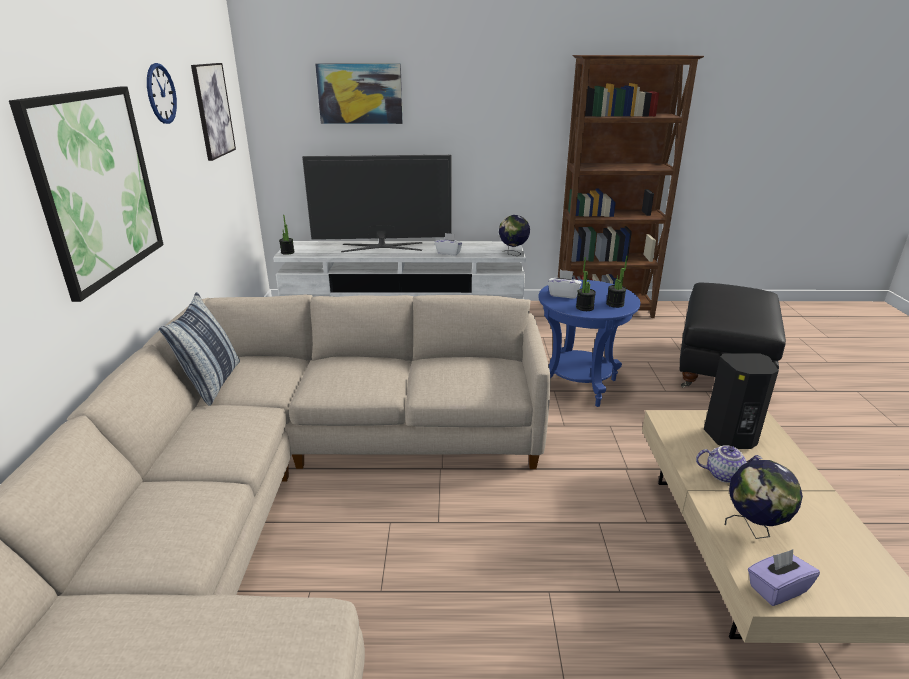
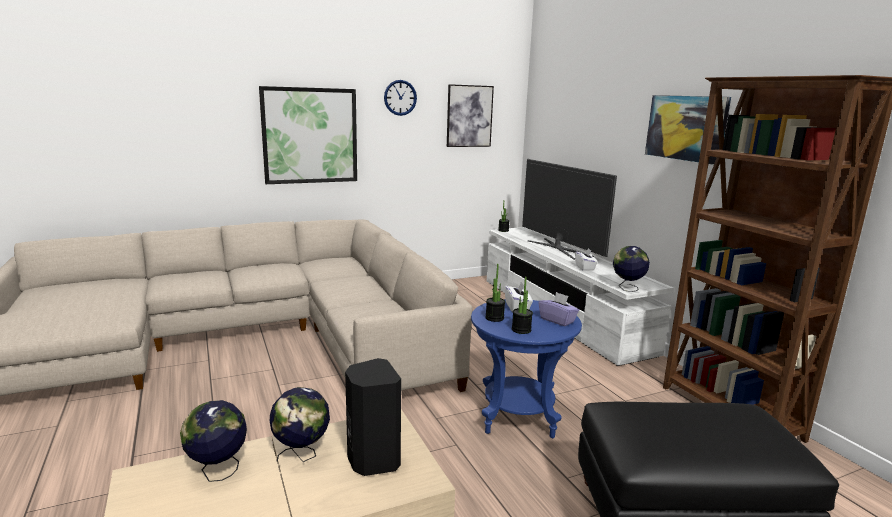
camera: 65 degrees right, 10 degrees down
pillow [159,292,240,406] -> none
picture [315,63,403,124] -> picture moved to [645,95,731,165]
teapot [696,445,762,483] -> globe [270,387,330,462]
purple tissue box [748,549,820,606] -> purple tissue box moved to [538,292,579,326]

